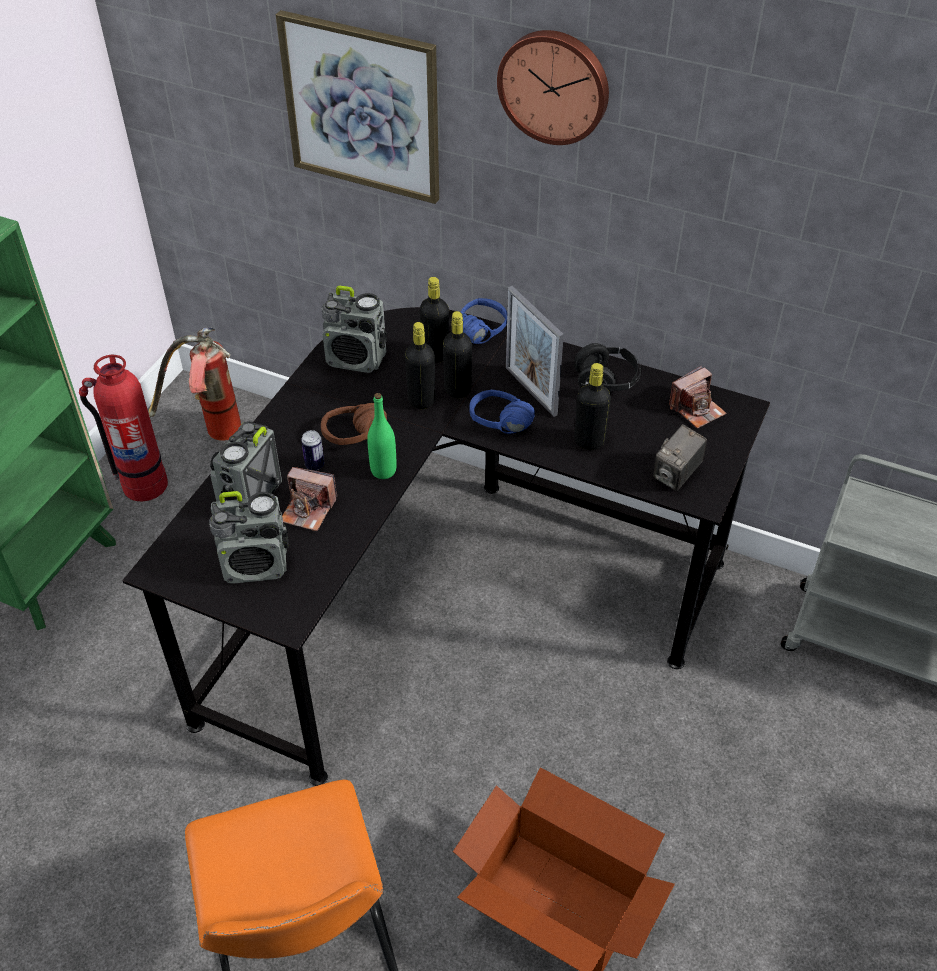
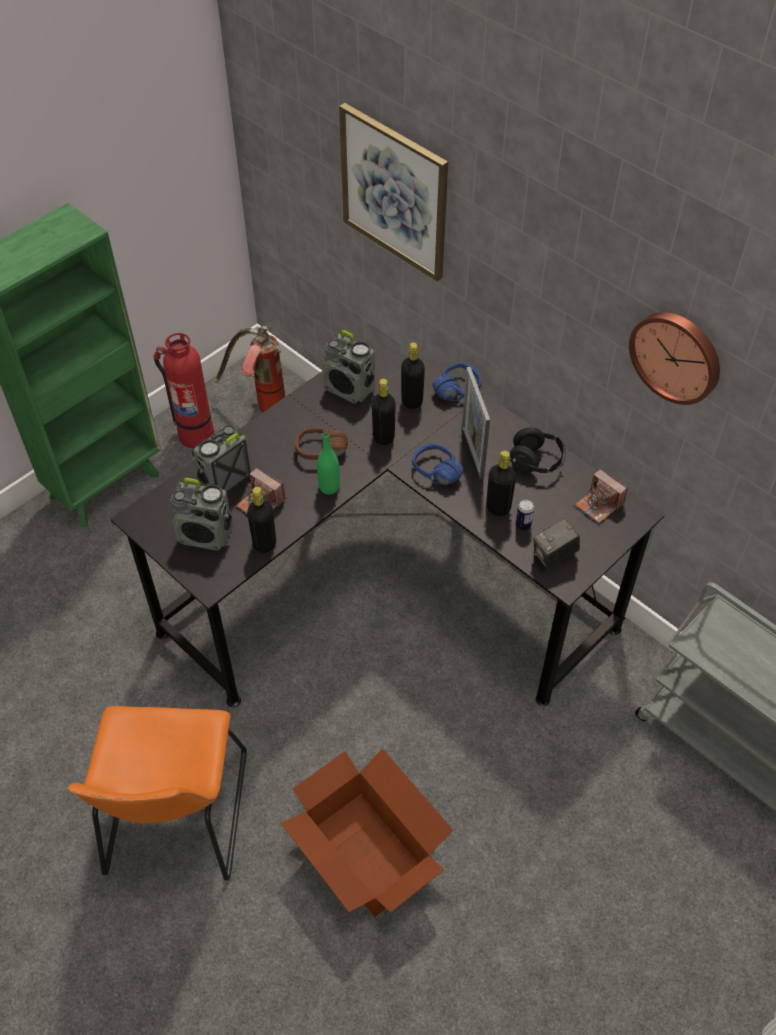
camera: 20 degrees right, 5 degrees up
can [301,430,324,471] -> can moved to [515,500,534,531]
black bottle [443,311,472,398] -> black bottle moved to [247,487,276,553]
wall clock [497,30,609,145] -> wall clock moved to [629,312,720,405]
camera [669,366,726,429] -> camera turned 60 degrees clockwise [575,469,628,523]

